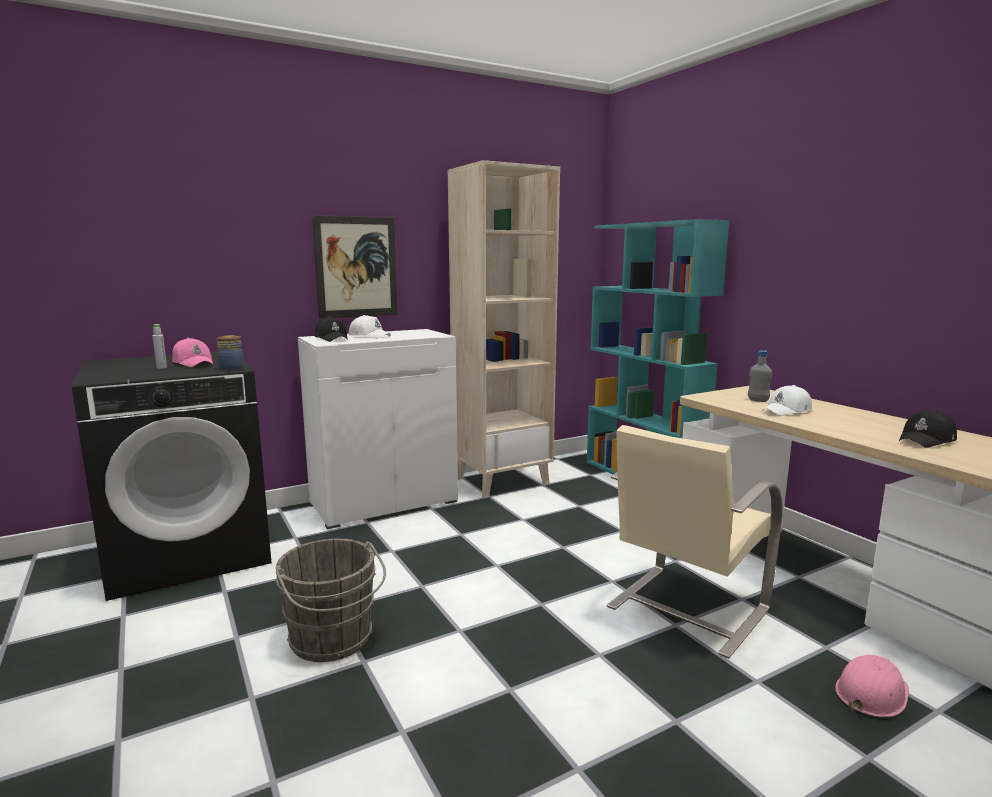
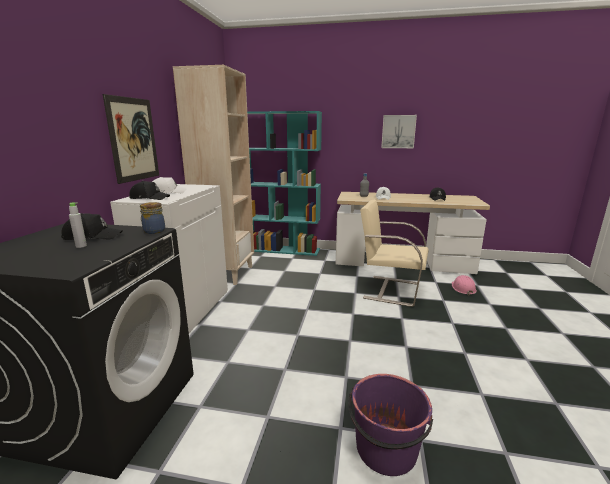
camera: 50 degrees left, 5 degrees up
pink cap [172,338,213,367] -> black cap [61,213,123,240]
grey bucket [275,539,386,662] -> none
beige chair [607,425,783,659] -> beige chair turned 120 degrees clockwise [360,200,428,307]
none -> purple bucket [348,374,433,476]
none -> picture [381,115,417,148]

